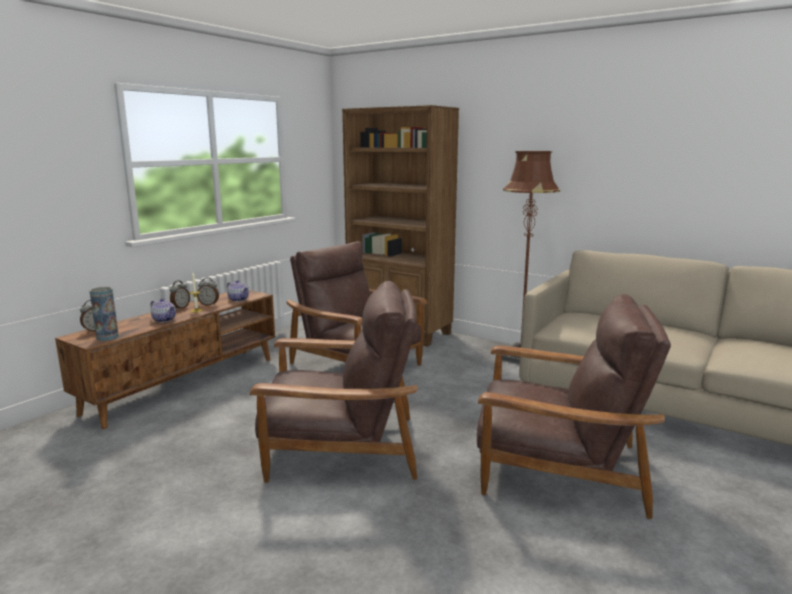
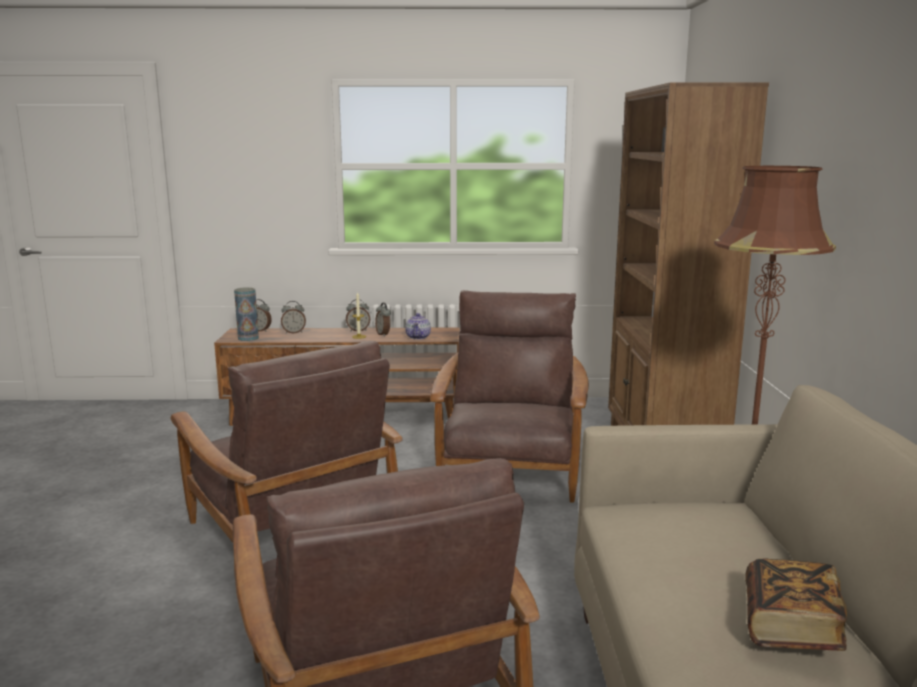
camera: 55 degrees right, 0 degrees up
teapot [150,298,176,323] -> none
none -> alarm clock [281,301,306,334]
none -> book [745,559,847,651]

